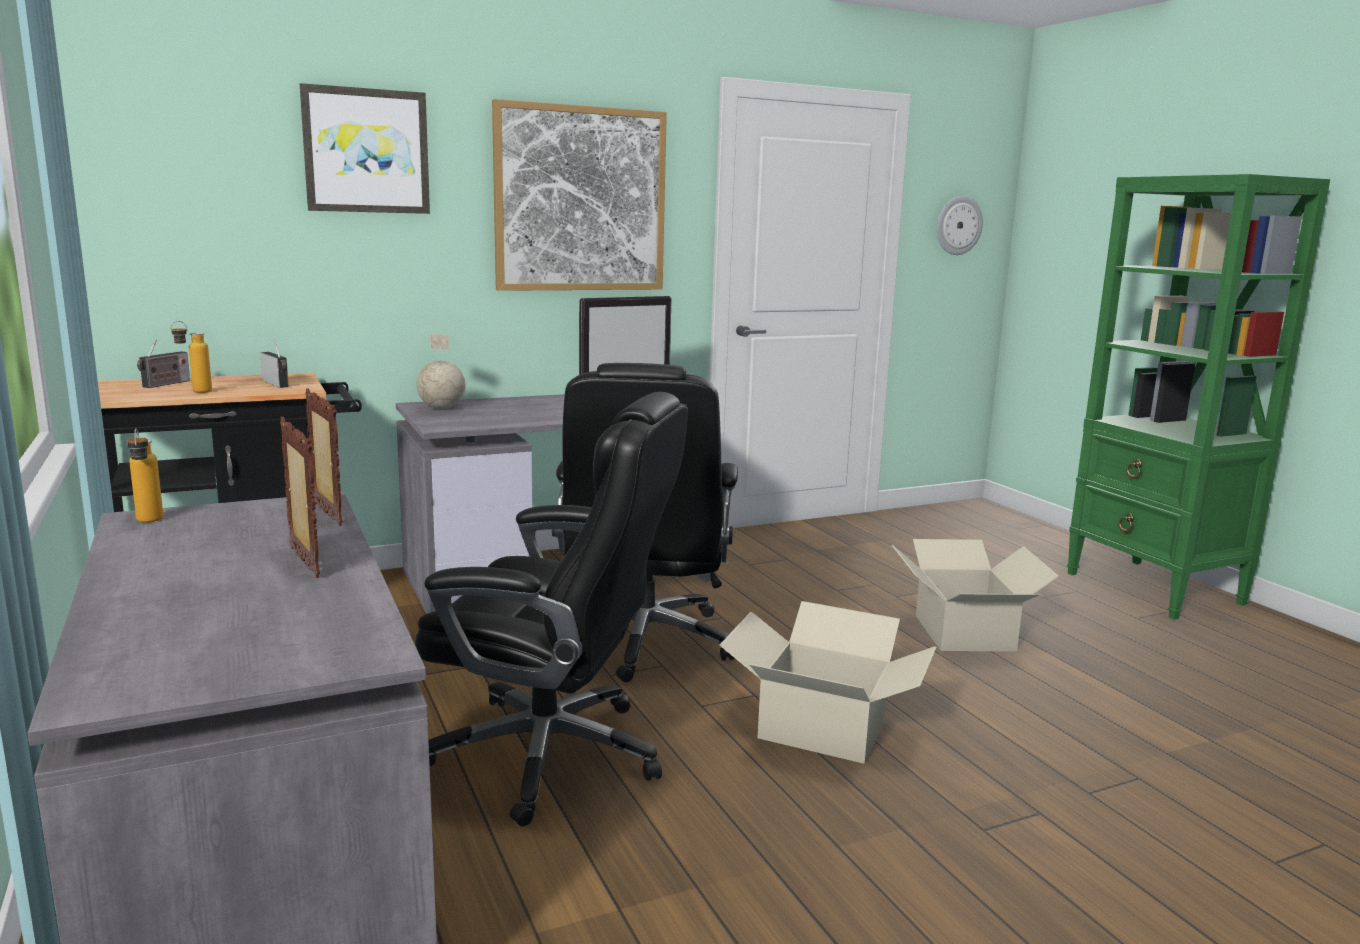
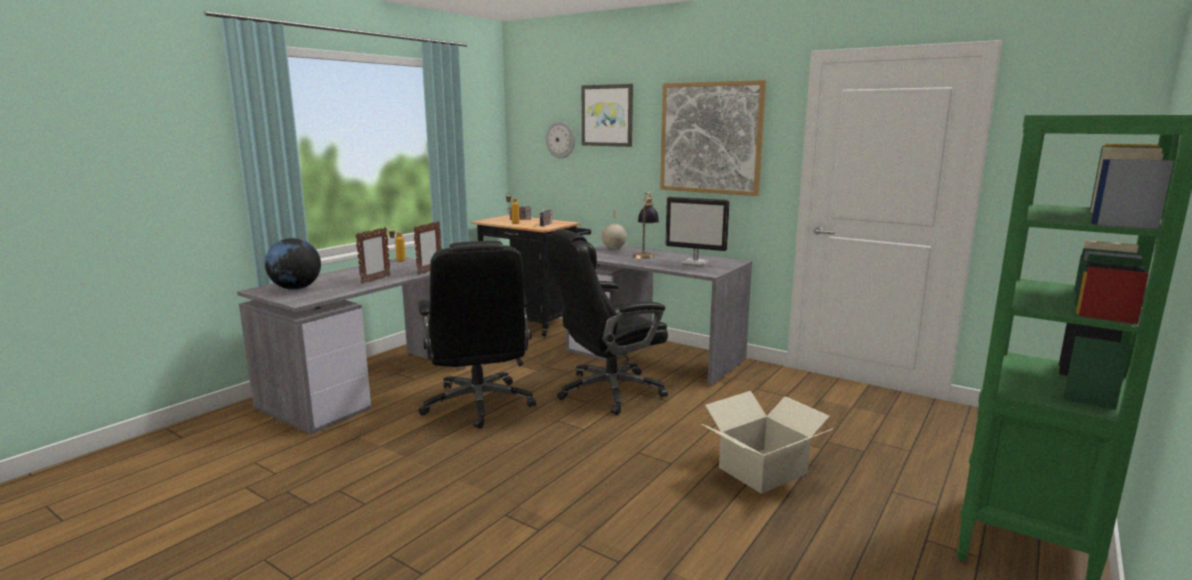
camera: 60 degrees right, 0 degrees up
cardboard box [720,601,936,764] -> none
wall clock [936,196,983,255] -> wall clock moved to [546,121,575,159]
none -> globe [265,238,321,290]
none -> table lamp [633,192,659,259]

